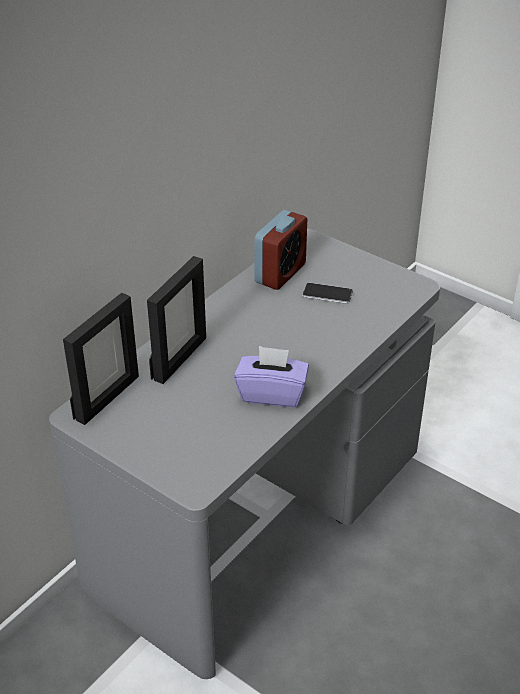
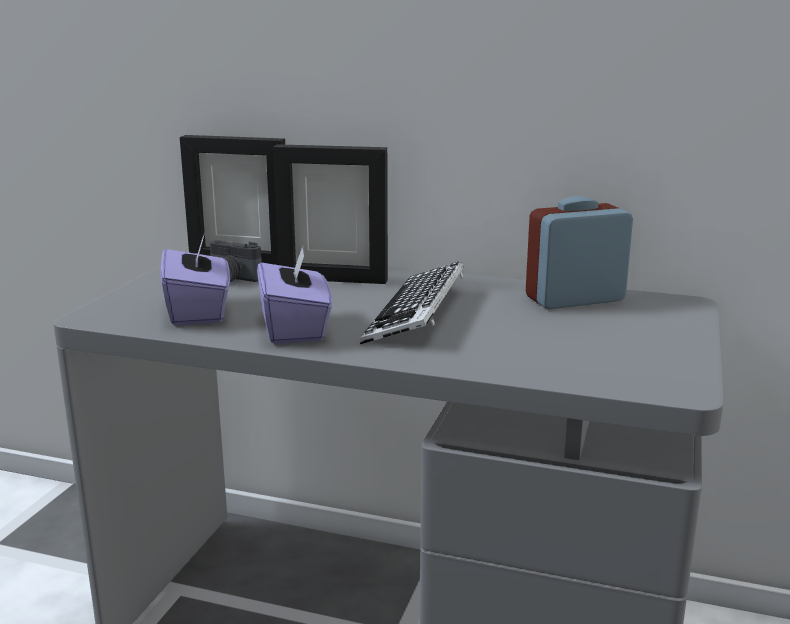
camera: 70 degrees right, 20 degrees down
alarm clock [254,210,307,290] -> alarm clock turned 150 degrees clockwise [526,196,633,309]
phone [302,283,353,304] -> none
none -> purple tissue box [160,233,230,326]
none -> camera [210,240,262,282]
none -> keyboard [360,261,464,344]

